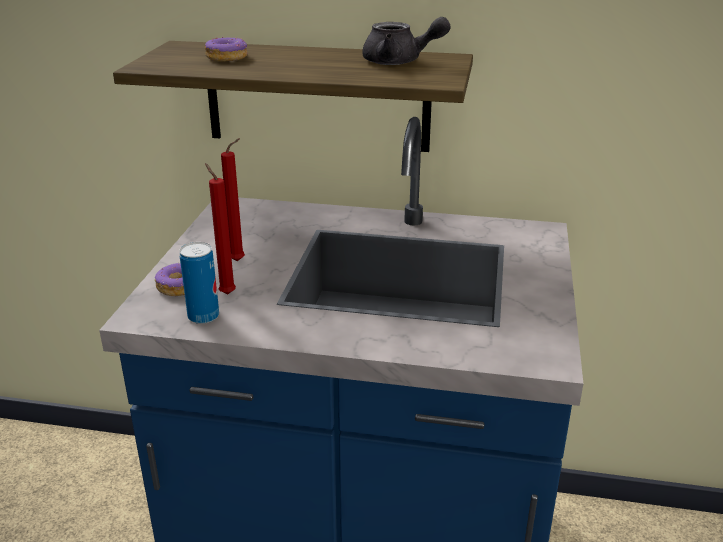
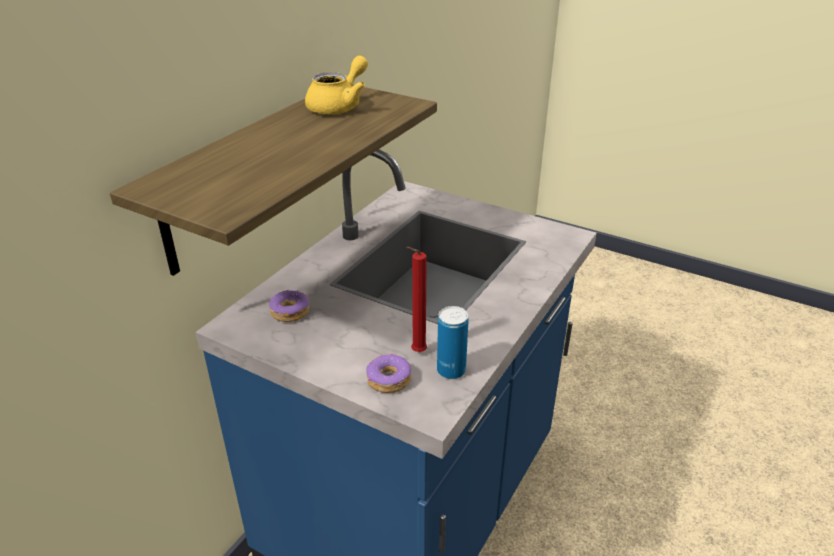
camera: 70 degrees left, 5 degrees up
donut [205,37,248,61] -> donut moved to [269,290,309,322]
red candle [221,138,245,261] -> none
grey teapot [362,17,451,65] -> yellow teapot [305,56,368,115]

